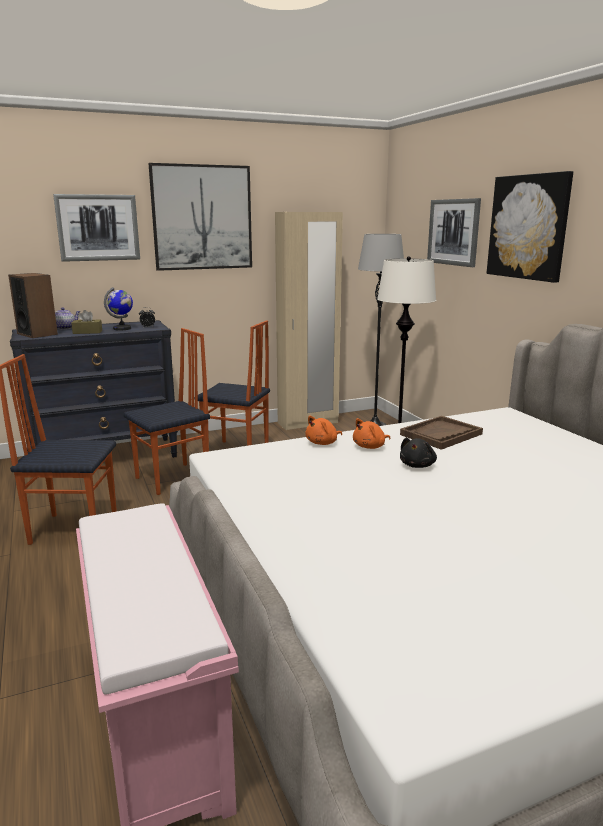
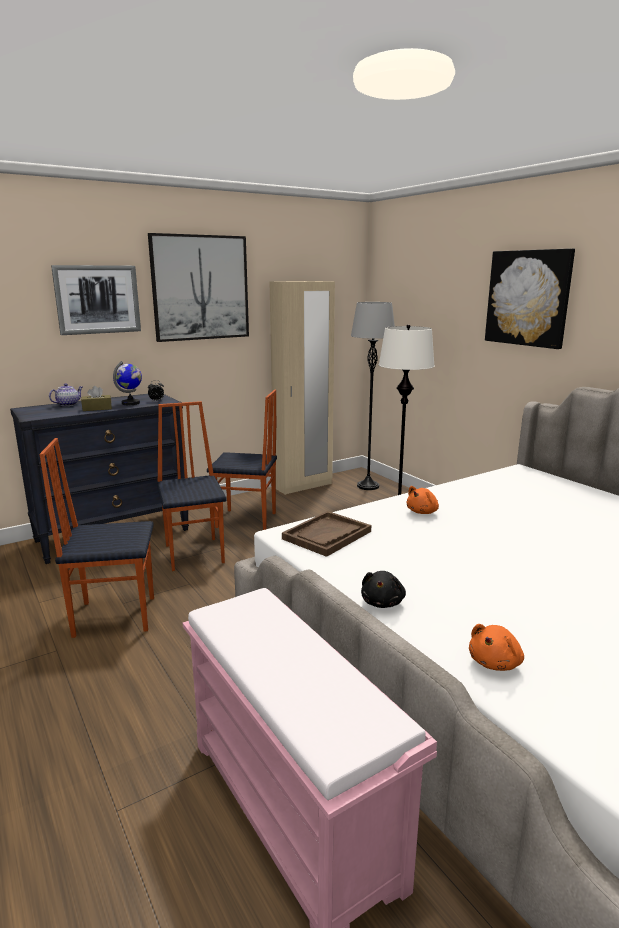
camera: 10 degrees left, 0 degrees up
speaker [8,273,58,338] -> none
chair [123,328,210,495] -> chair turned 60 degrees counterclockwise [157,401,227,571]
orange plush toy [305,416,342,445] -> orange plush toy moved to [469,624,524,671]
brown tray [400,416,483,450] -> brown tray moved to [282,511,371,557]
black plush toy [400,438,437,468] -> black plush toy moved to [361,571,406,608]
picture [427,198,481,267] -> none

